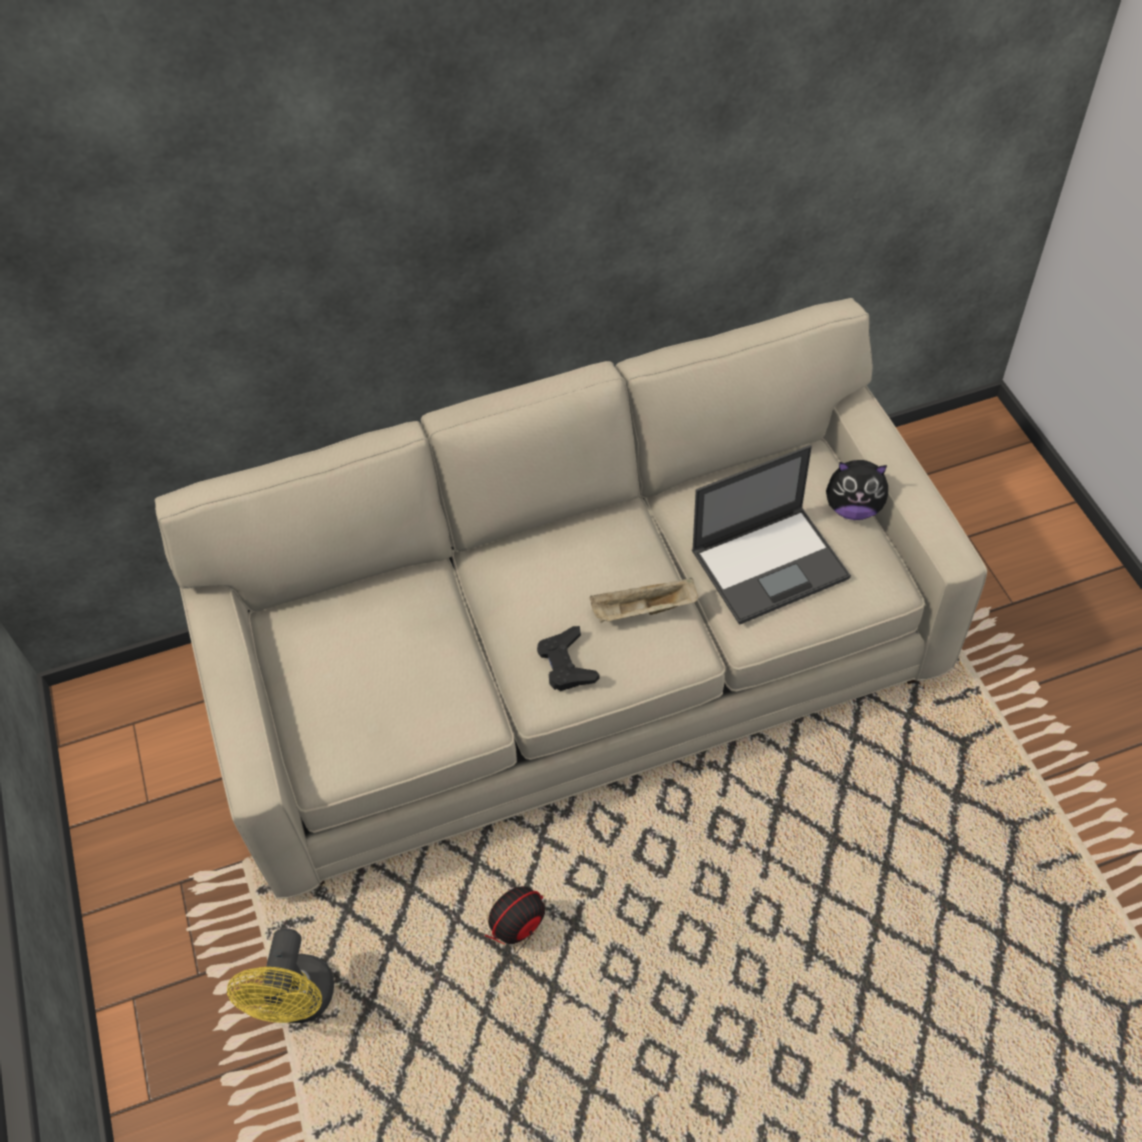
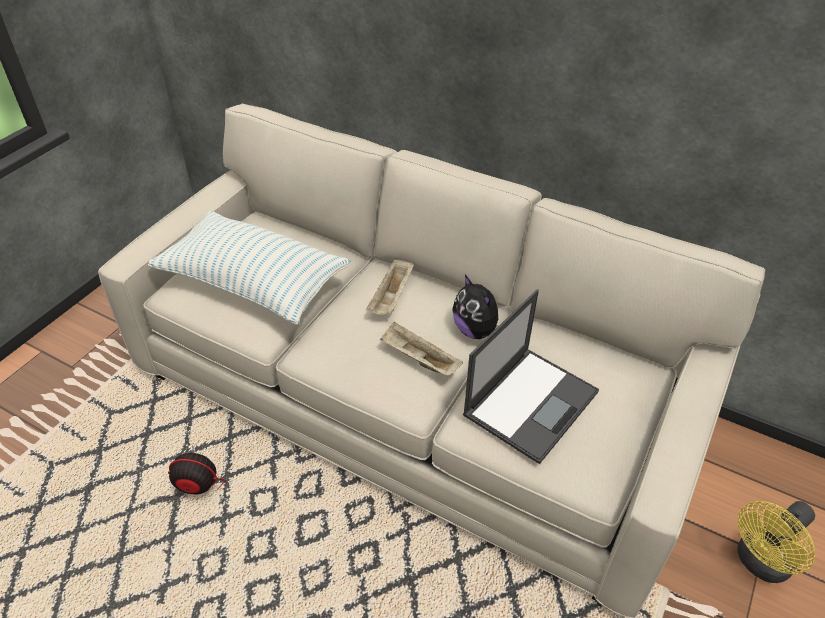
camera: 45 degrees right, 10 degrees down
yellow fan [227,928,334,1023] -> yellow fan moved to [737,501,815,583]
black game controller [537,626,600,691] -> none
laptop [692,445,851,625] -> laptop turned 75 degrees counterclockwise [463,289,599,464]
plush toy [826,460,888,520] -> plush toy moved to [452,275,498,339]
none -> pillow [148,211,351,325]
none -> beige tray [366,258,414,315]

